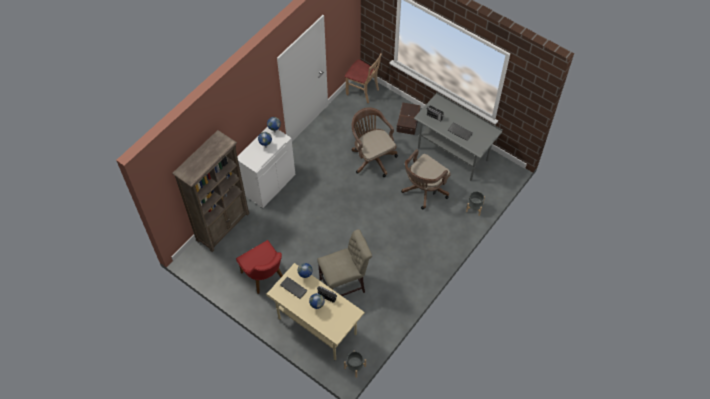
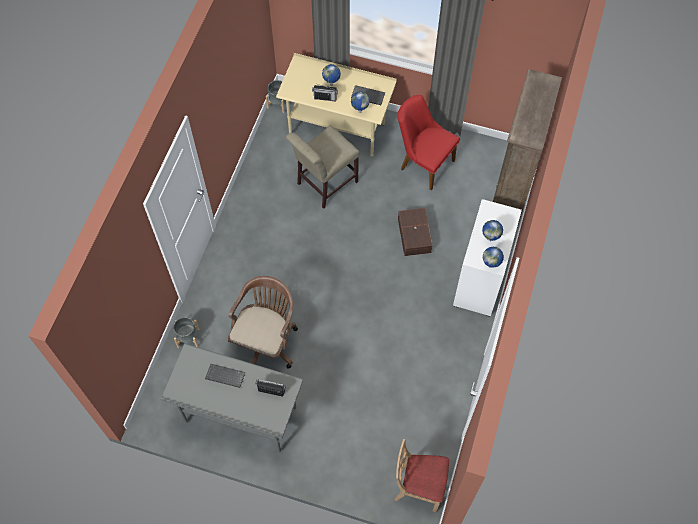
camera: 160 degrees right, 5 degrees up
brown office chair [351,107,398,177] -> none
brown storage box [396,102,420,135] -> brown storage box moved to [398,208,432,256]

